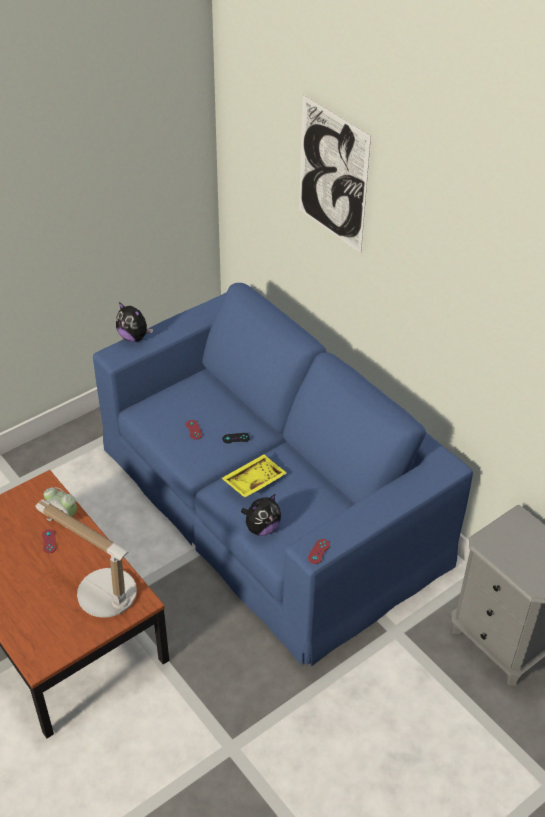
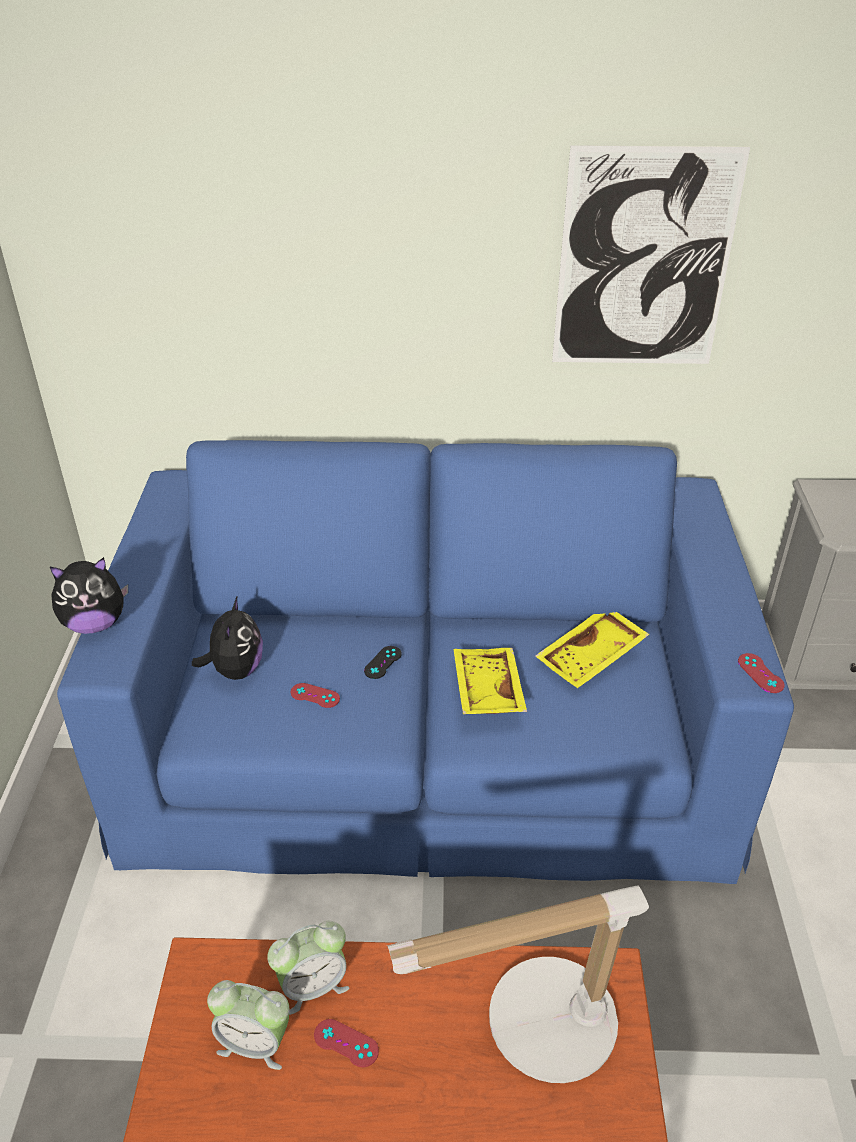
camera: 50 degrees left, 5 degrees down
plush toy [241,493,281,536] -> plush toy moved to [192,595,263,680]
picture [299,95,371,253] -> picture moved to [552,145,750,364]
none -> alarm clock [207,980,289,1070]
none -> yellow tray [535,612,650,688]

